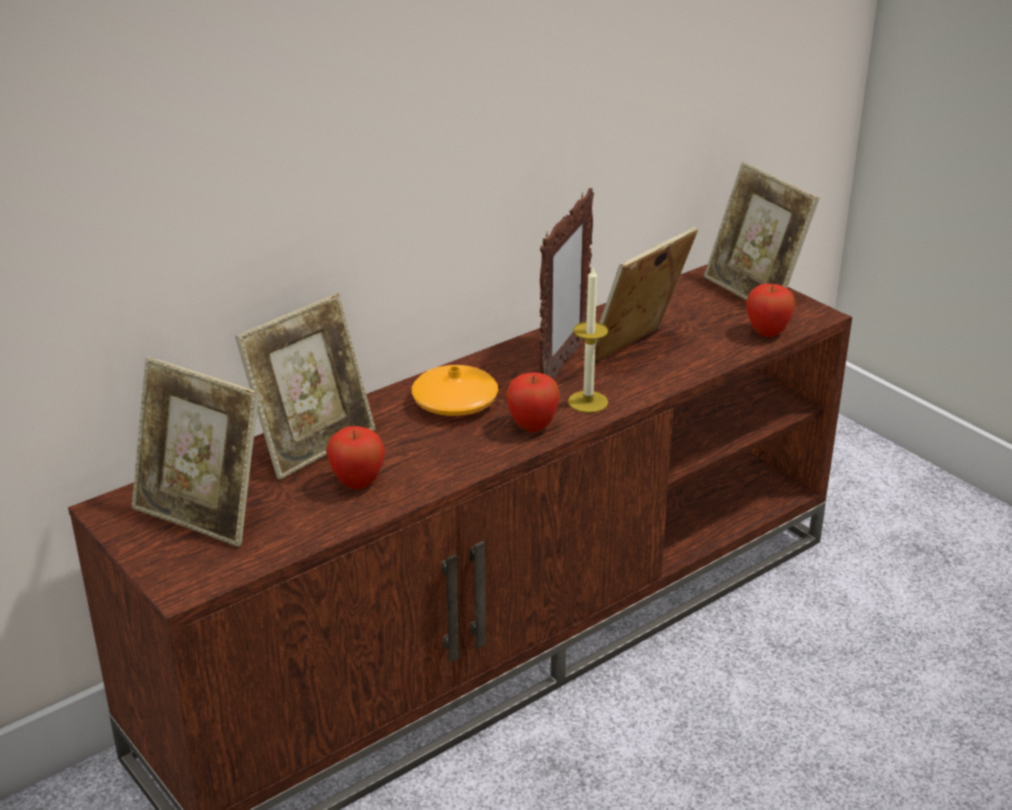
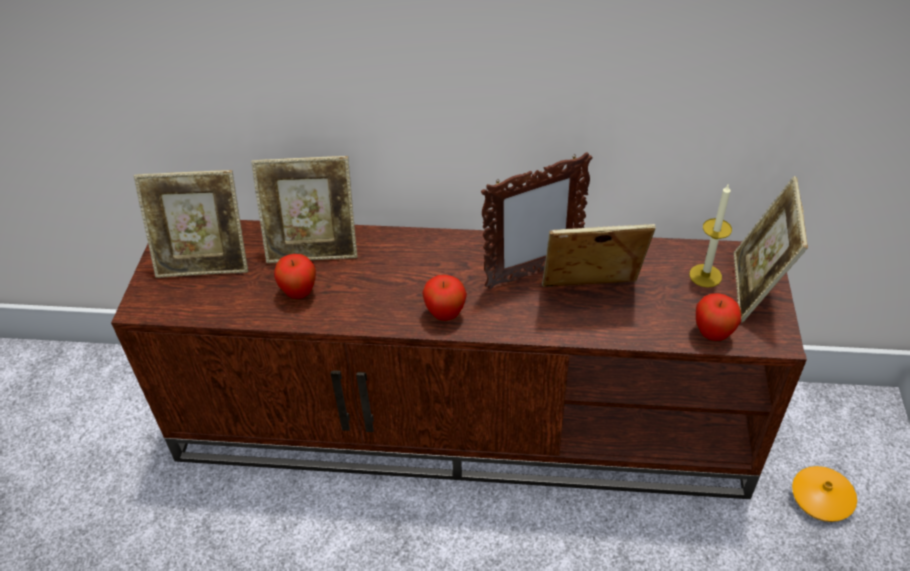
camera: 45 degrees right, 15 degrees up
picture frame [132,357,259,547] -> picture frame turned 75 degrees counterclockwise [134,170,248,278]
orange vase [412,365,498,416] -> orange vase moved to [792,466,857,522]
candle [568,267,608,413] -> candle moved to [689,183,732,288]

